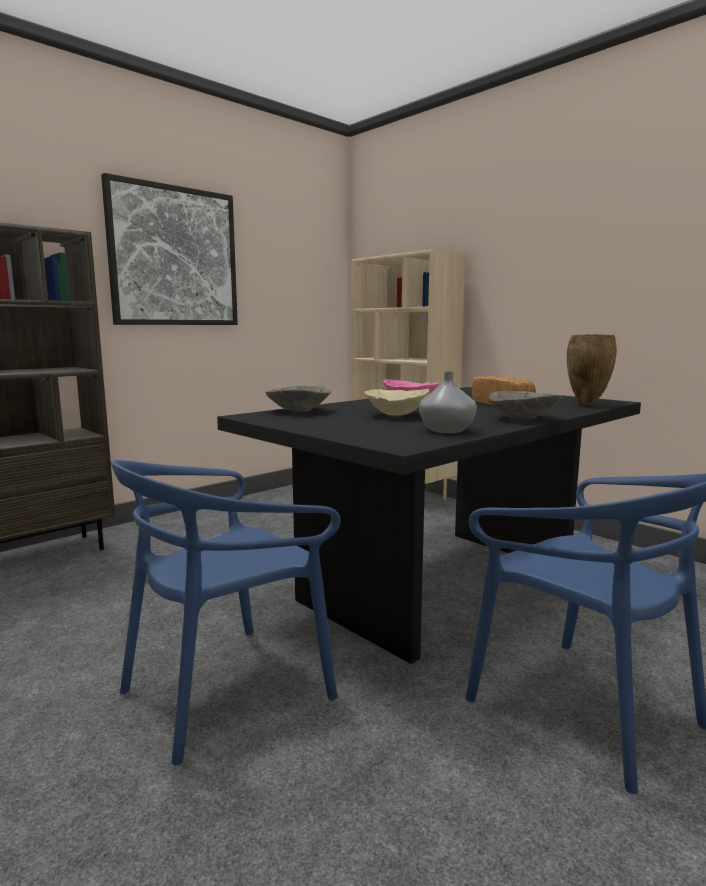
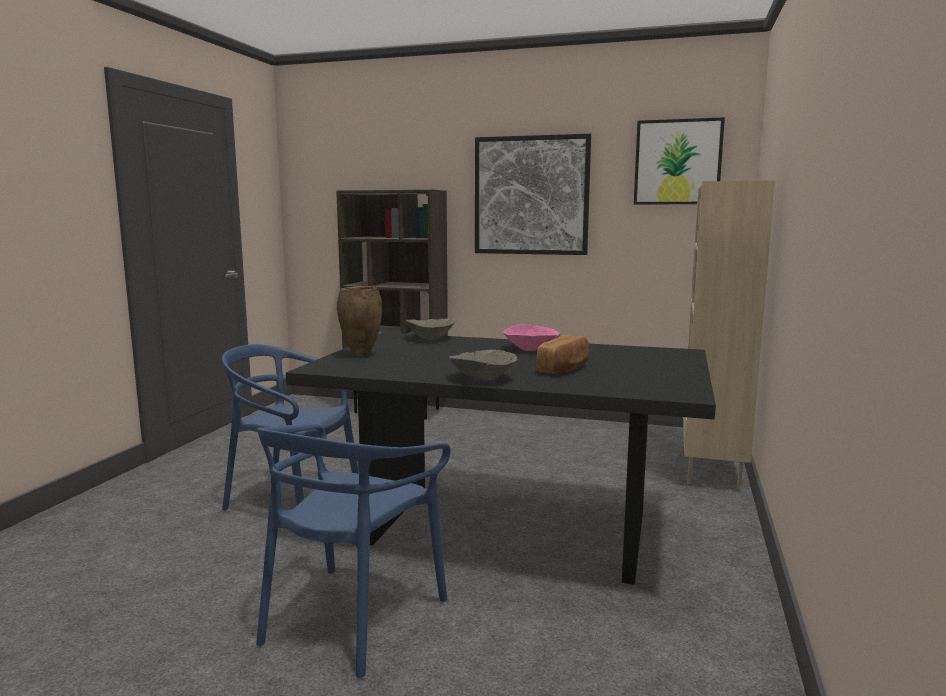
camera: 60 degrees right, 0 degrees up
beige bowl [365,389,429,416] -> none
grey vase [419,371,477,433] -> none
brown vase [567,335,617,405] -> brown vase moved to [337,286,382,356]
none -> picture [634,117,725,204]

